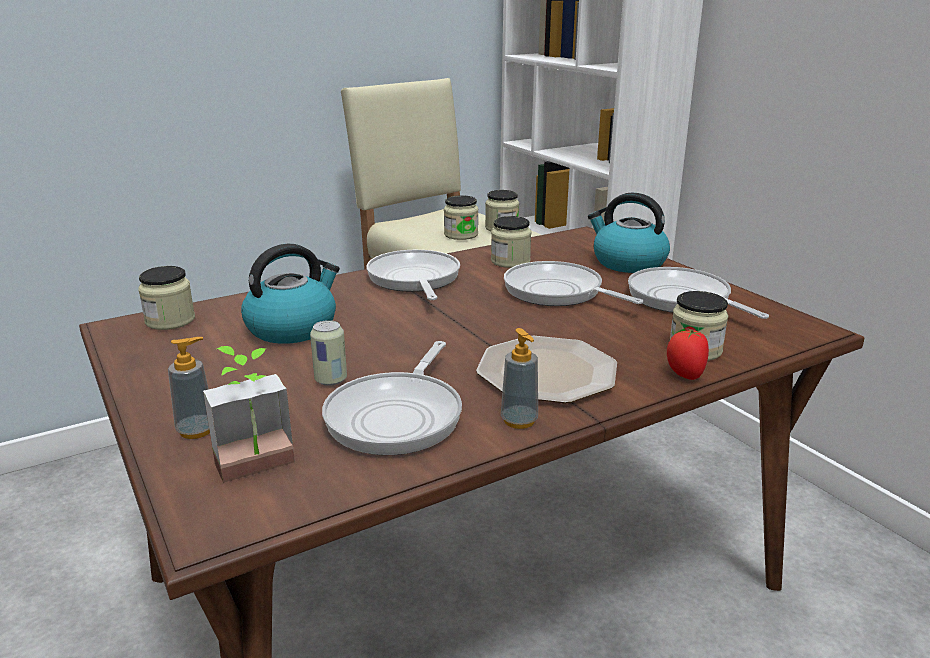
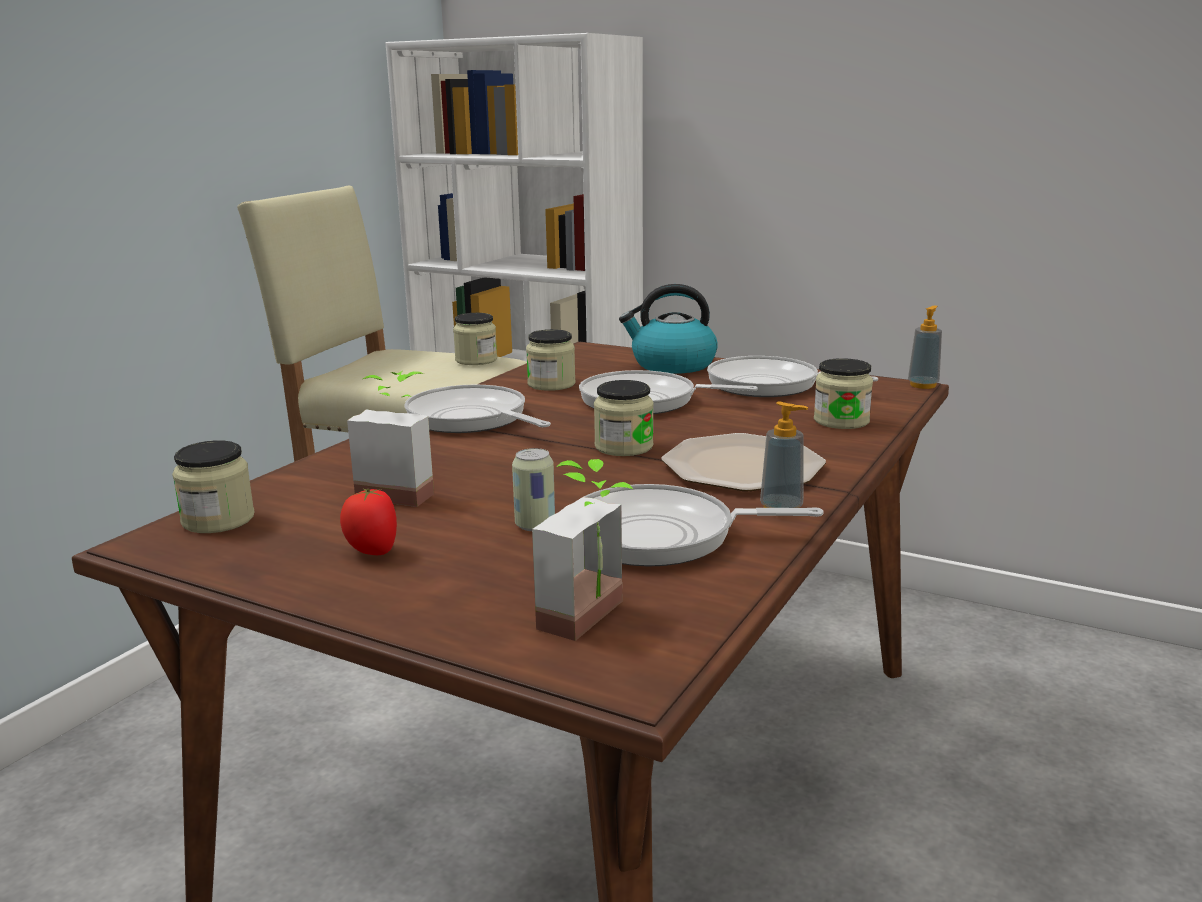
camera: 30 degrees left, 5 degrees down
soap dispenser [168,337,210,439] -> soap dispenser moved to [908,306,942,389]
kettle [241,244,340,344] -> potted plant [347,371,434,507]
frying pan [322,341,462,455] -> frying pan turned 105 degrees clockwise [575,484,824,567]
jar [444,195,478,240] -> jar moved to [594,380,654,456]
tomato [667,328,709,380] -> tomato moved to [340,489,397,555]

